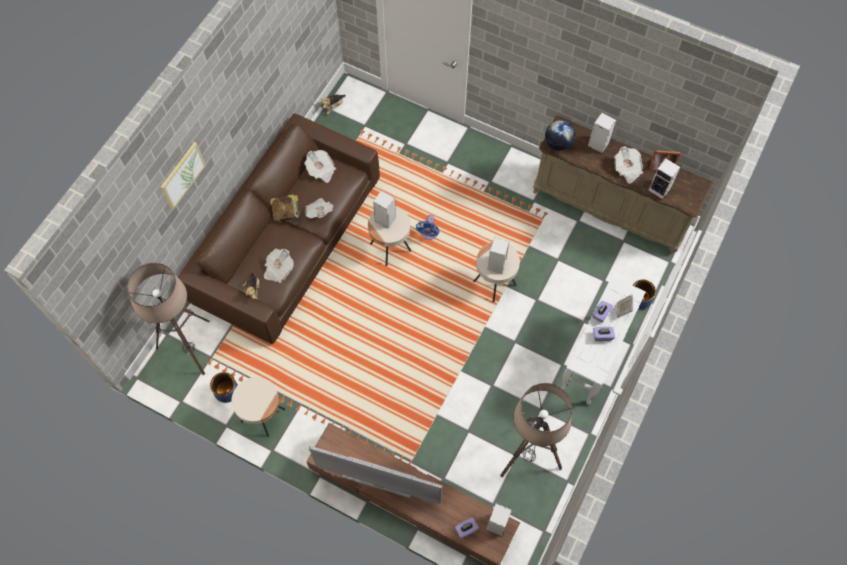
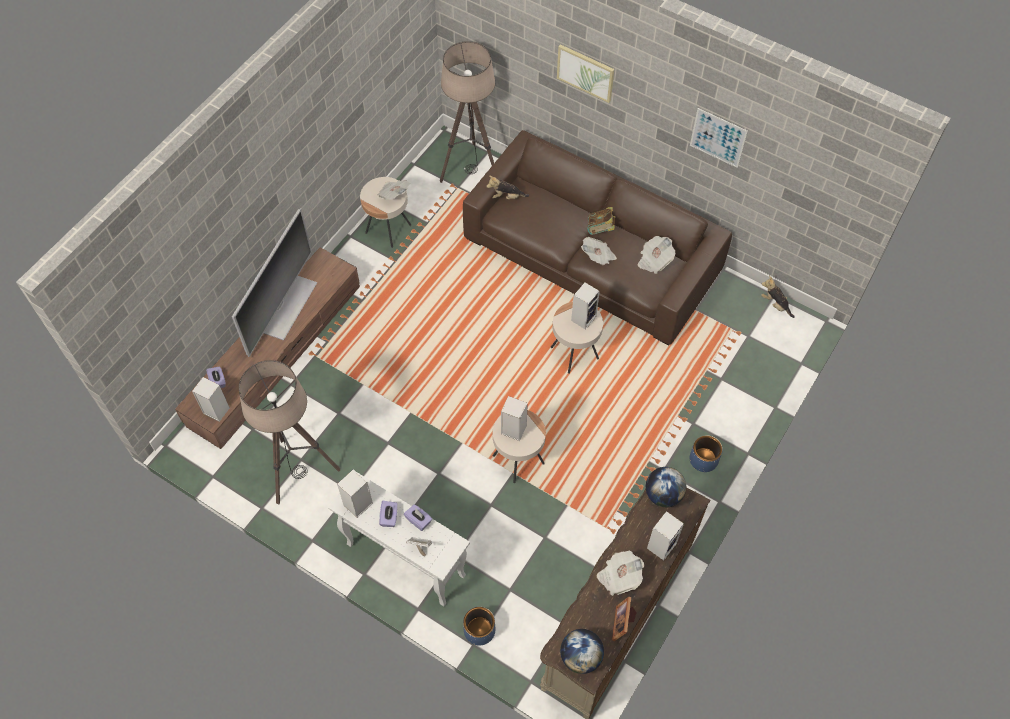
camera: 95 degrees right, 5 degrees down
blue planter [210,372,238,403] -> blue planter moved to [690,435,722,472]
newspaper [264,249,294,283] -> newspaper moved to [377,180,410,200]
blue fan [416,215,439,240] -> none
speaker [649,158,680,199] -> speaker moved to [337,469,373,518]
none -> globe [560,629,604,674]
none -> picture [690,108,748,168]

